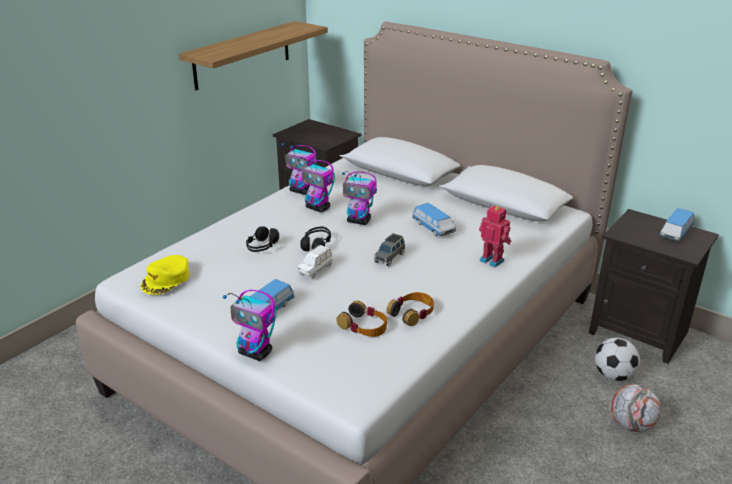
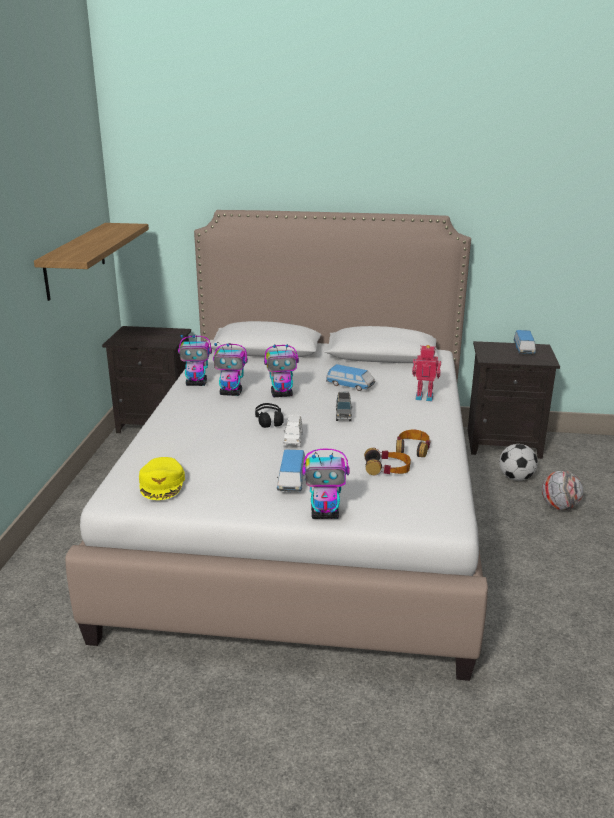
camera: 30 degrees left, 5 degrees down
black headphones [246,226,279,252] -> none

